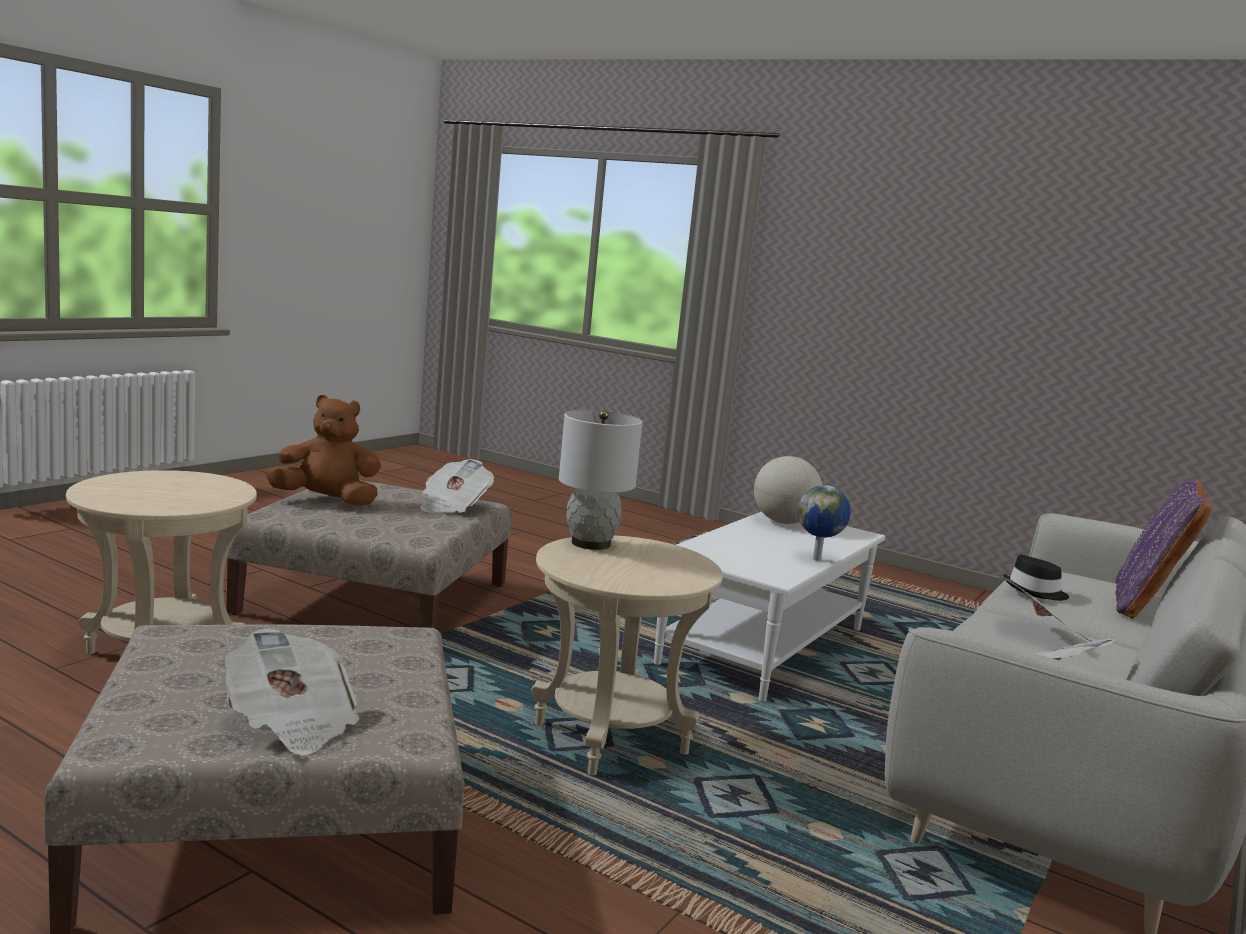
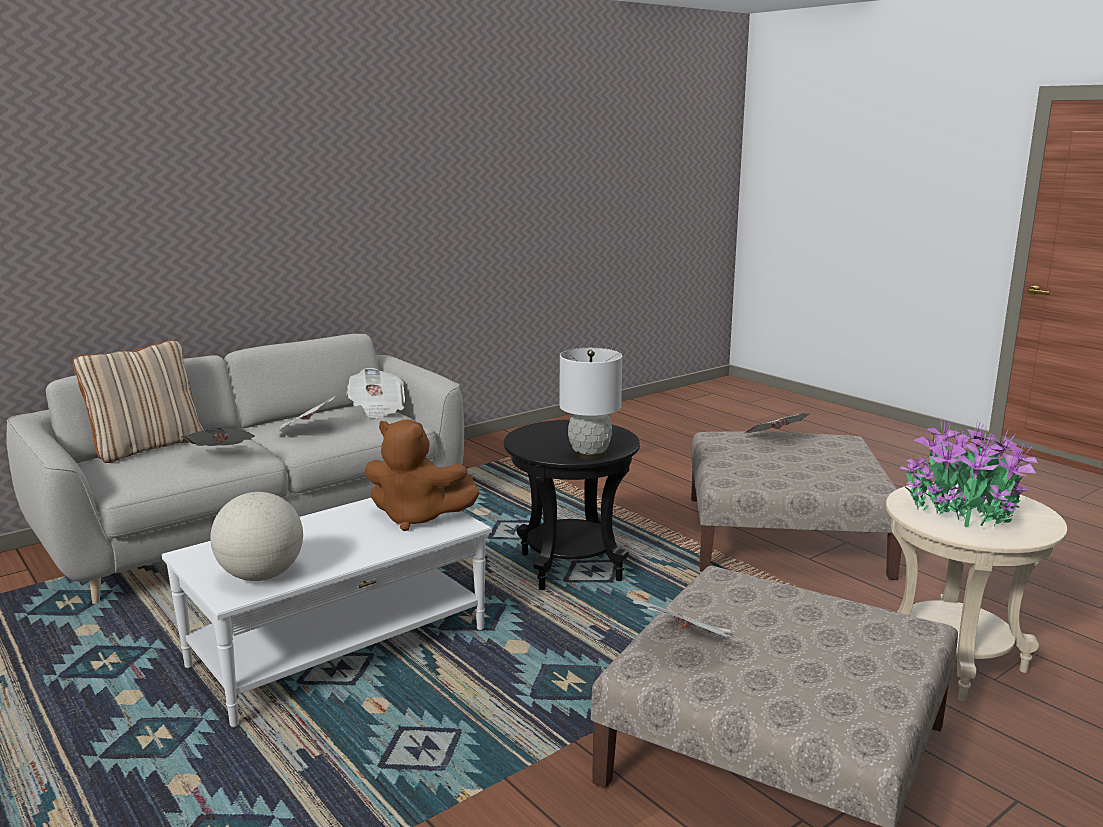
camera: 160 degrees left, 5 degrees up
brown plush toy [266,395,381,506] -> brown plush toy moved to [365,419,480,531]
beige side table [532,535,723,775] -> black side table [503,420,640,590]
globe [798,485,851,561] -> none
black hat [1004,555,1069,601] -> newspaper [181,428,255,446]
purple pillow [1116,479,1212,619] -> beige pillow [73,340,203,463]
none -> potted plant [900,420,1038,527]

